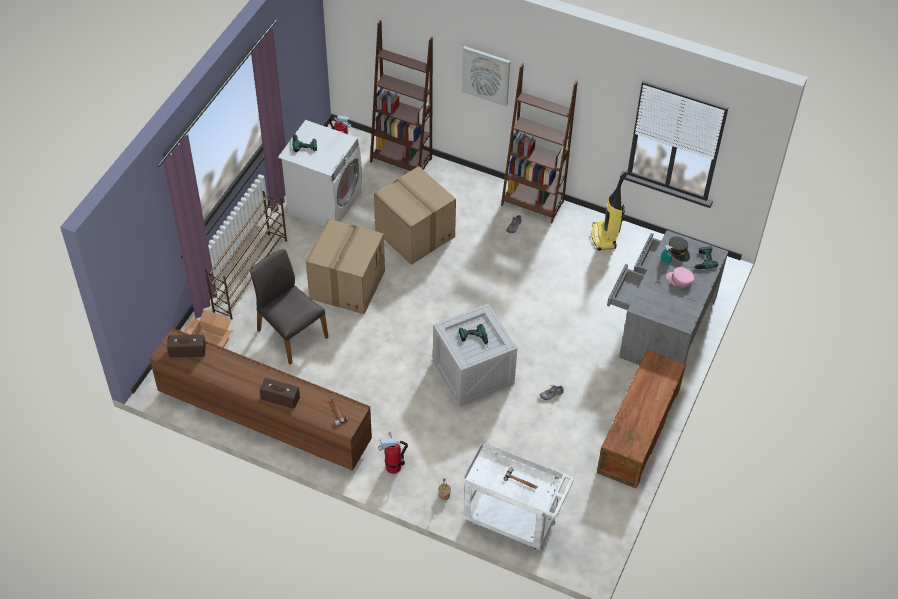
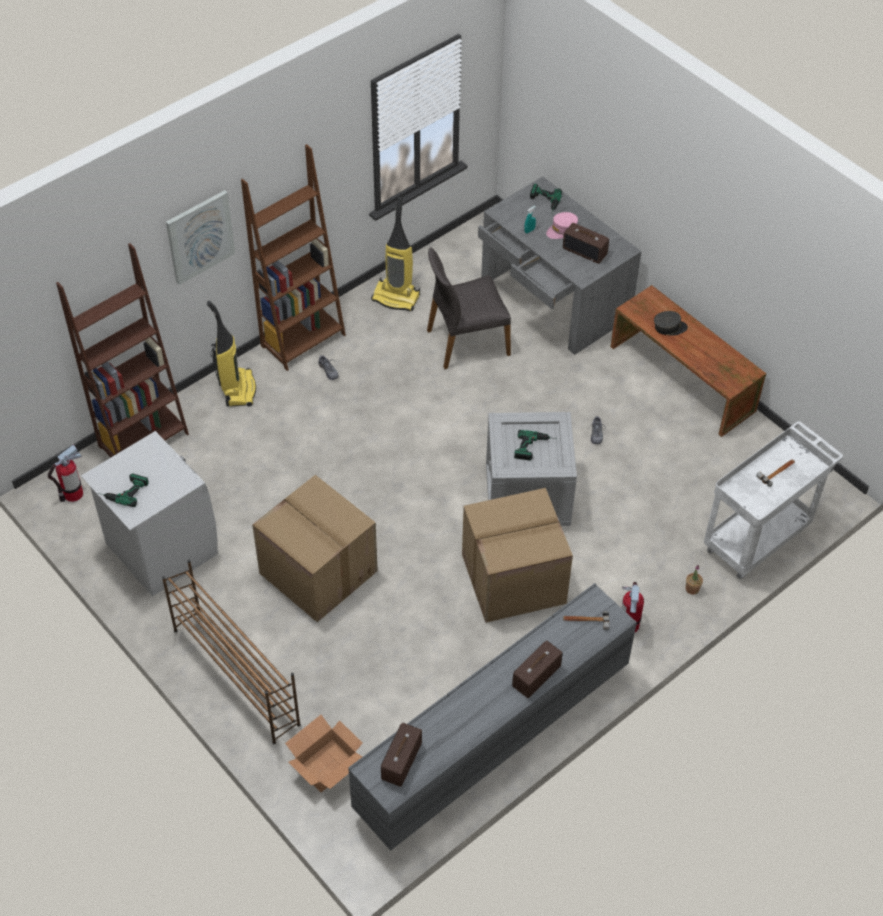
camera: 65 degrees left, 0 degrees up
brown cabinet [150,328,372,471] -> grey cabinet [348,583,637,851]
grey chair [250,249,329,365] -> grey chair moved to [427,247,511,369]
cardboard box [374,166,456,265] -> cardboard box moved to [462,488,573,623]
grey cap [669,236,690,262] -> grey cap moved to [654,311,688,336]
none -> vacuum cleaner [207,301,256,407]
none -> radio [563,223,609,264]

